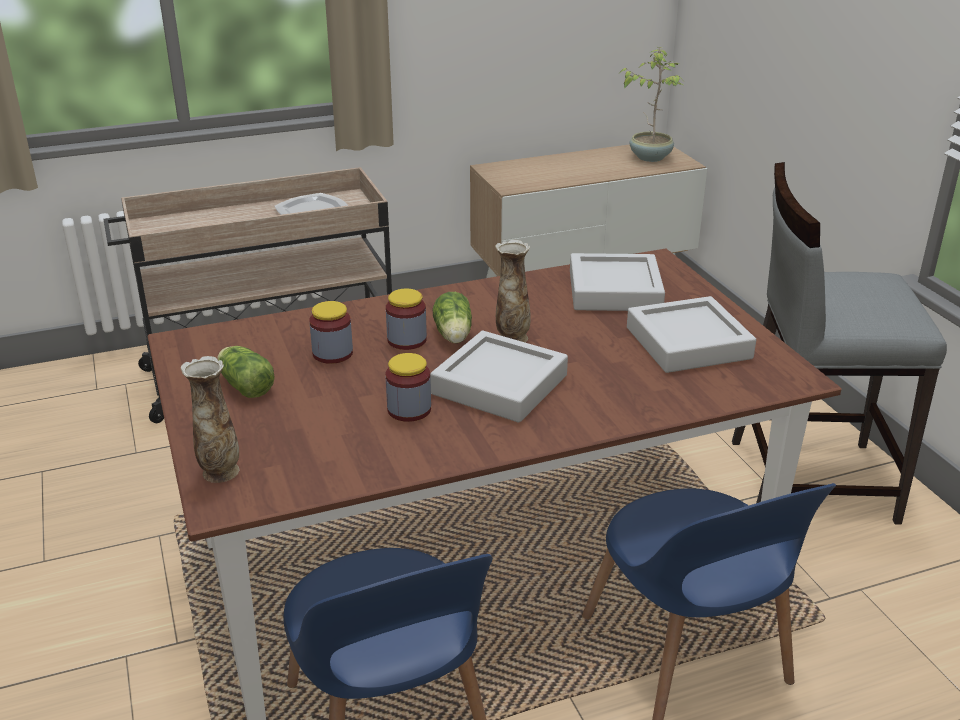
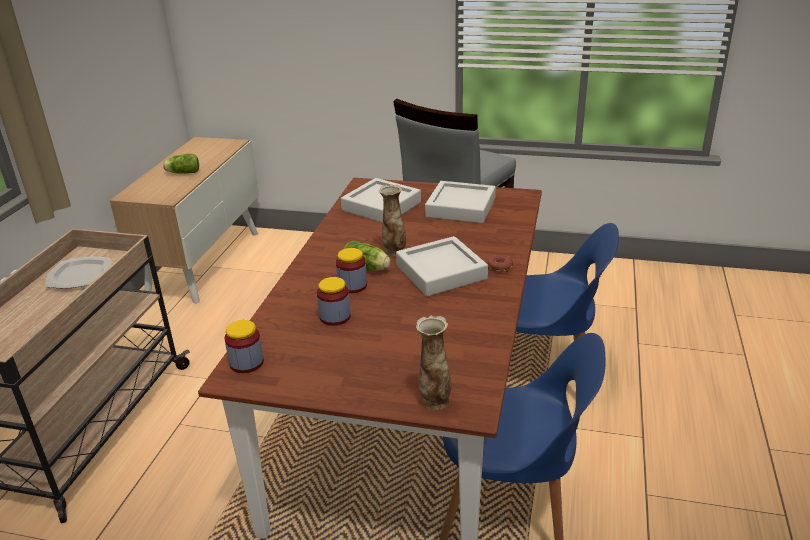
camera: 55 degrees left, 0 degrees up
lettuce [217,346,275,398] -> lettuce moved to [163,154,199,174]
jar [386,353,431,422] -> jar moved to [225,320,264,373]
potted plant [619,47,683,162] -> none
none -> donut [488,254,513,272]

